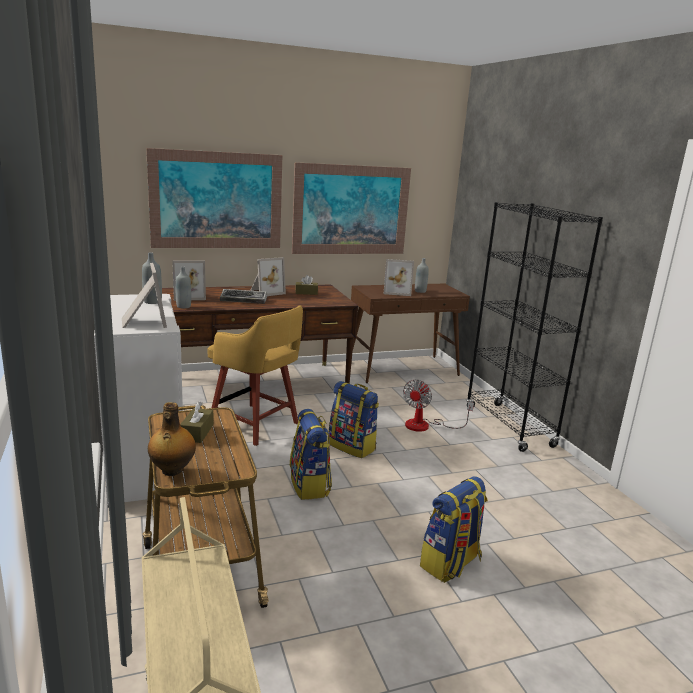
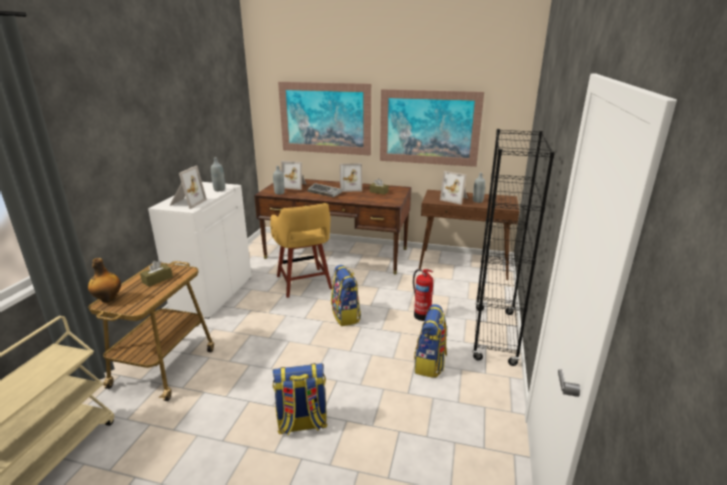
camera: 35 degrees right, 5 degrees up
backpack [290,409,332,500] -> backpack moved to [414,304,447,378]
fan [403,380,474,432] -> fire extinguisher [413,269,433,321]

